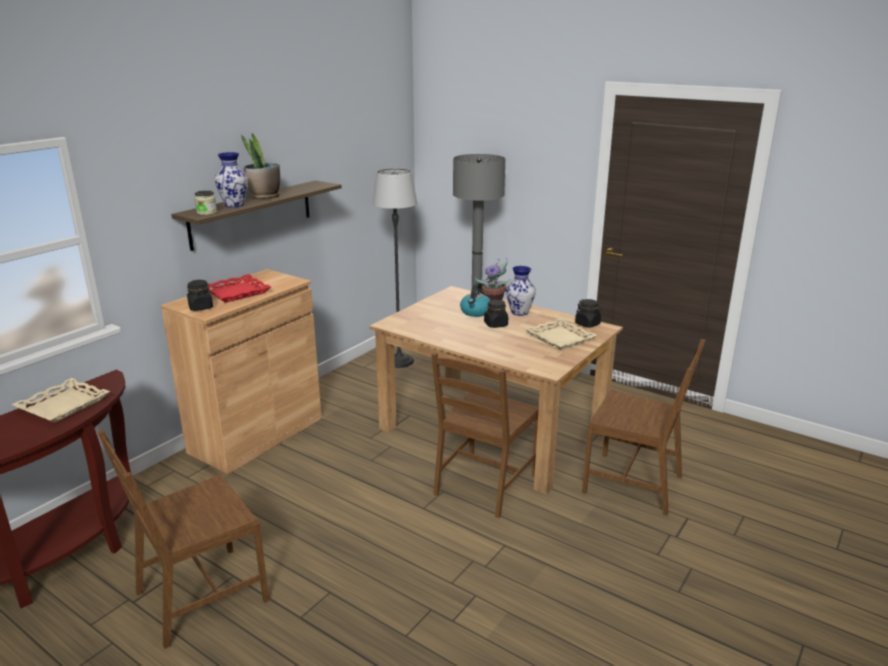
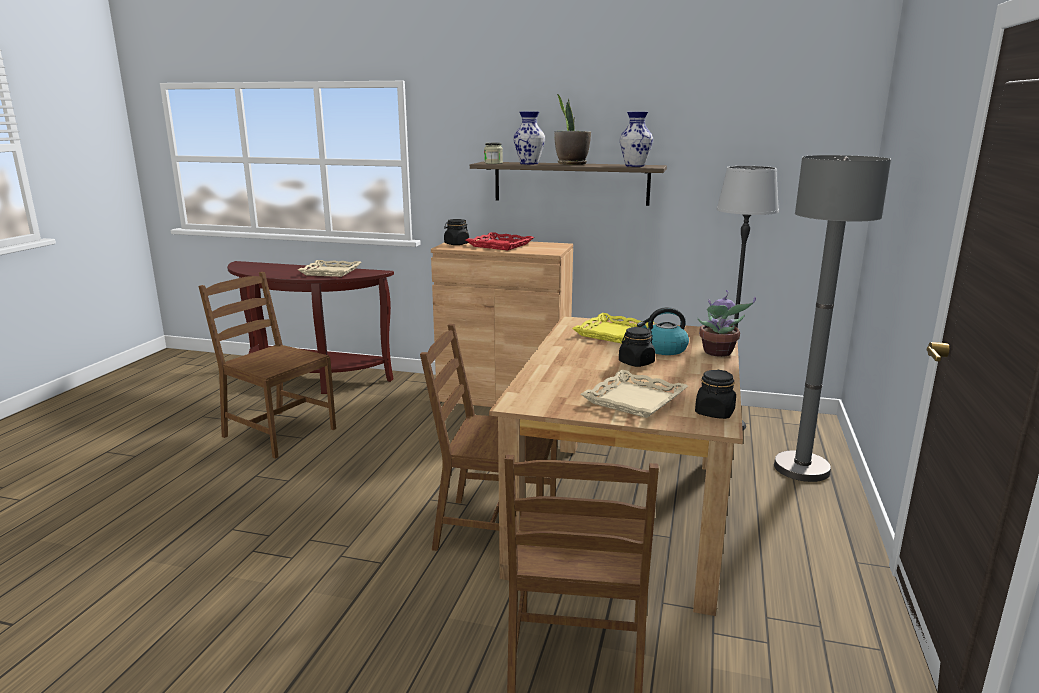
camera: 70 degrees right, 5 degrees down
vase [506,266,536,316] -> vase moved to [620,112,653,167]
none -> yellow tray [572,313,654,344]

